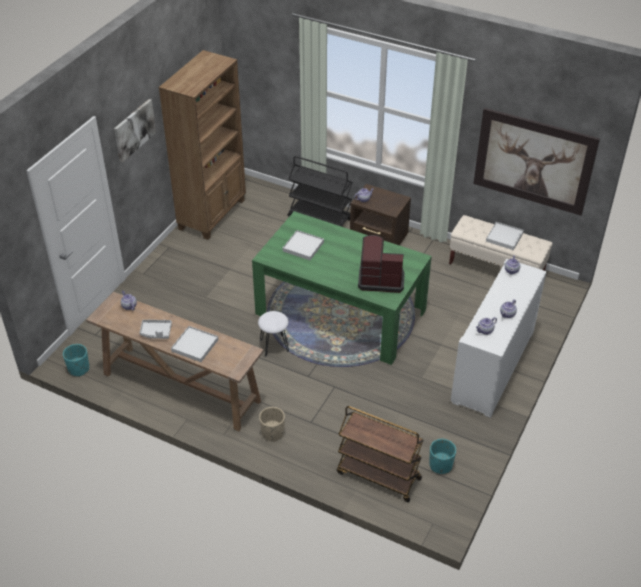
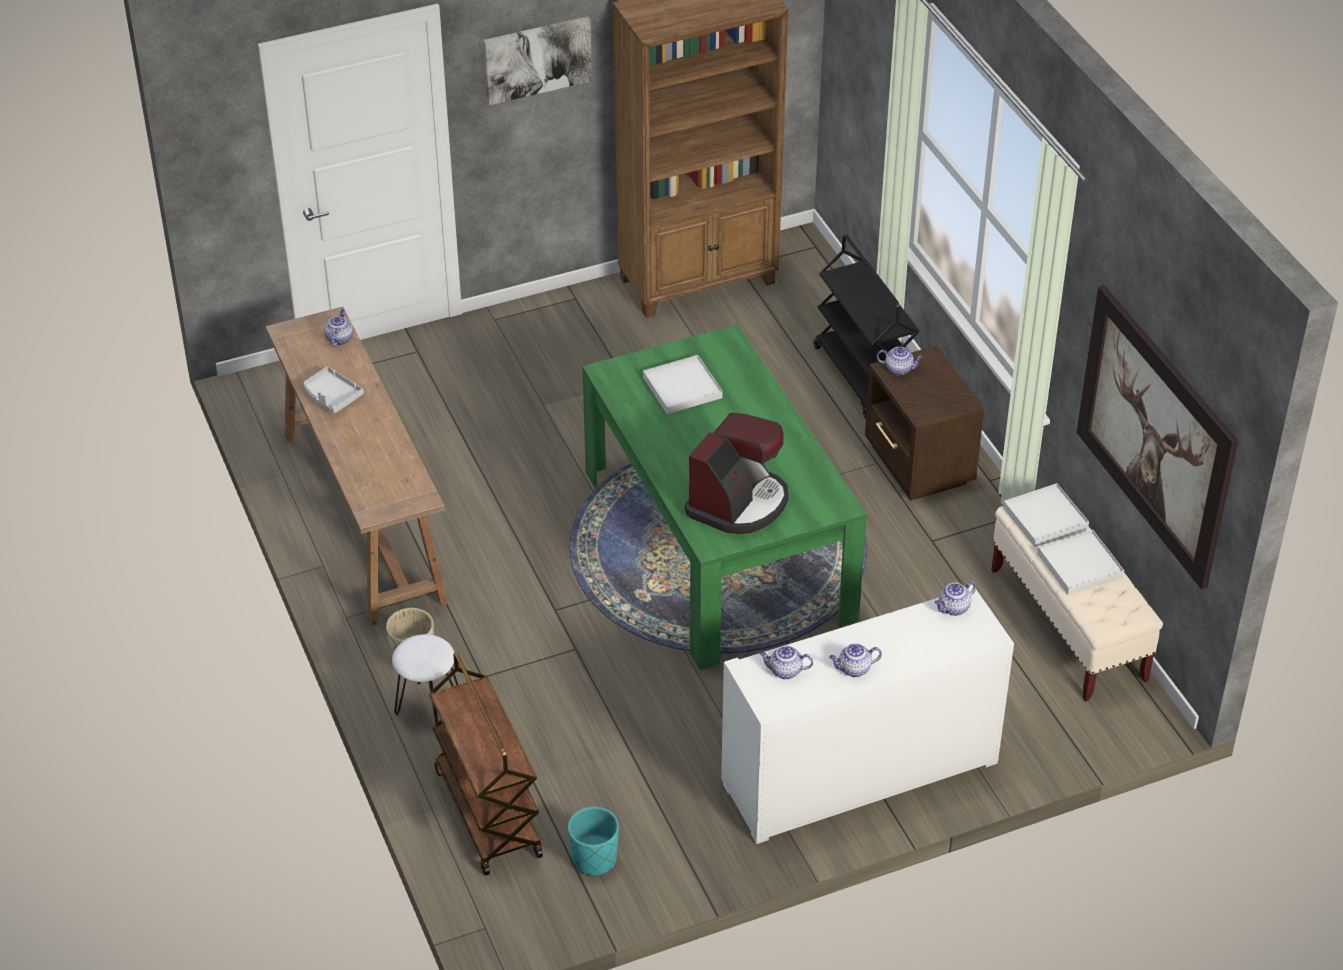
camera: 40 degrees right, 0 degrees up
turquoise planter [63,344,89,377] -> none
white tray [171,326,218,362] -> white tray moved to [1003,483,1089,547]
white stool [258,311,289,357] -> white stool moved to [392,634,458,724]
coffee machine [358,235,405,293] -> coffee machine turned 75 degrees clockwise [685,413,789,534]

